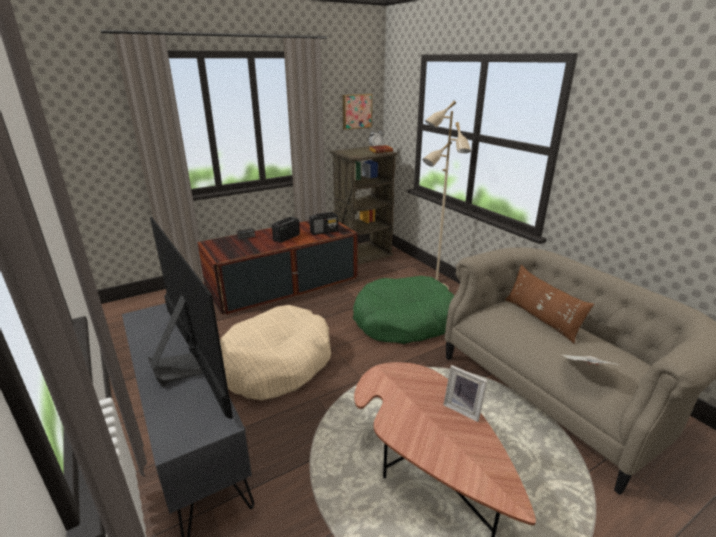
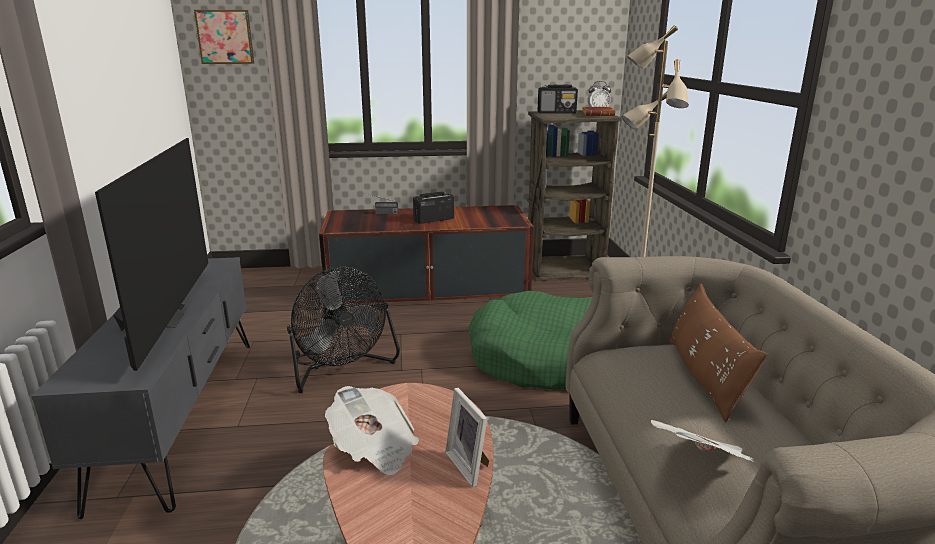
camera: 25 degrees right, 5 degrees down
beige dog bed [220,305,331,400] -> black fan [287,267,400,393]
radio [309,212,338,235] -> radio moved to [538,85,578,114]
picture [343,94,372,130] -> picture moved to [194,10,254,64]
none -> newspaper [325,386,419,475]

